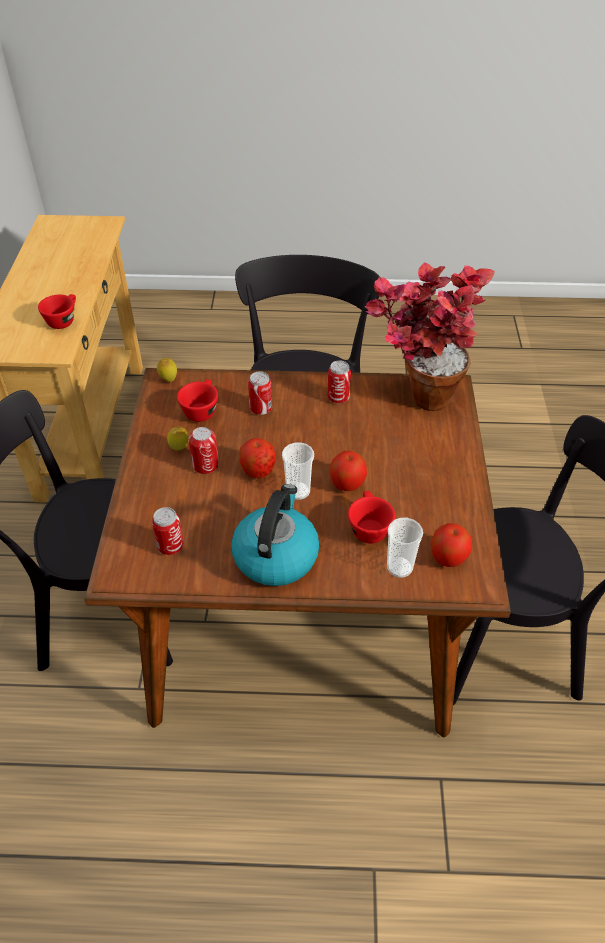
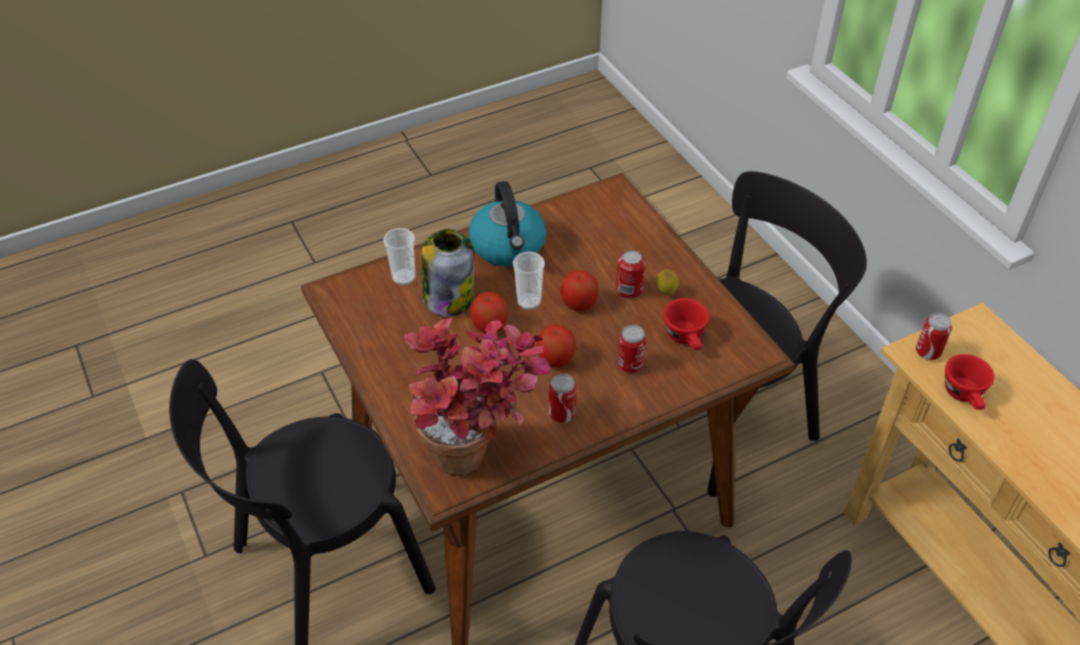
camera: 150 degrees right, 0 degrees up
can [152,507,184,555] -> can moved to [916,313,952,360]
lemon [157,358,177,382] -> none
red cup [348,491,395,544] -> jar [422,229,474,317]
apple [431,523,472,567] -> apple moved to [536,324,576,368]

